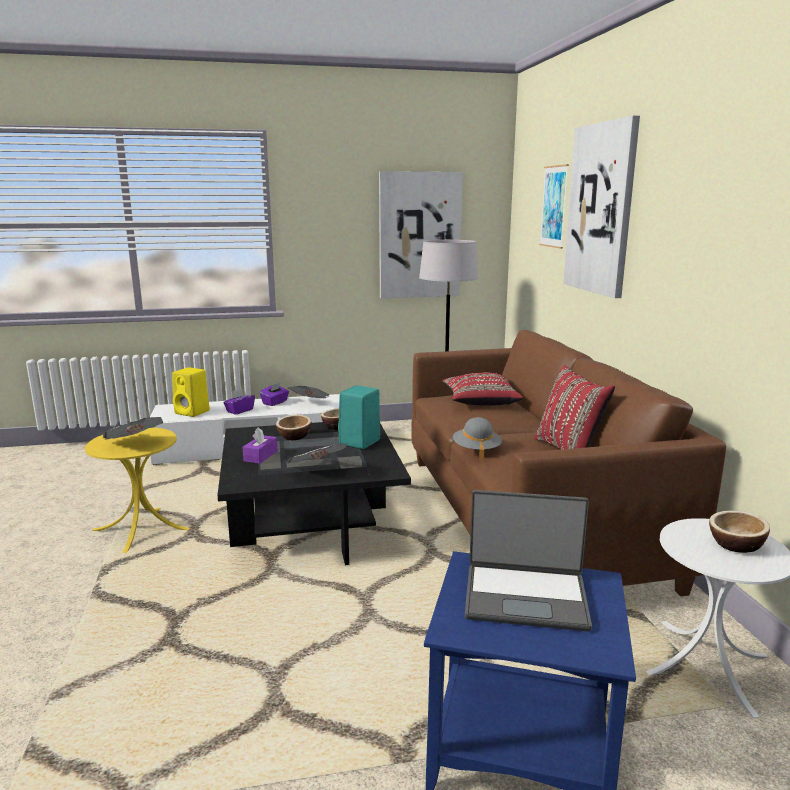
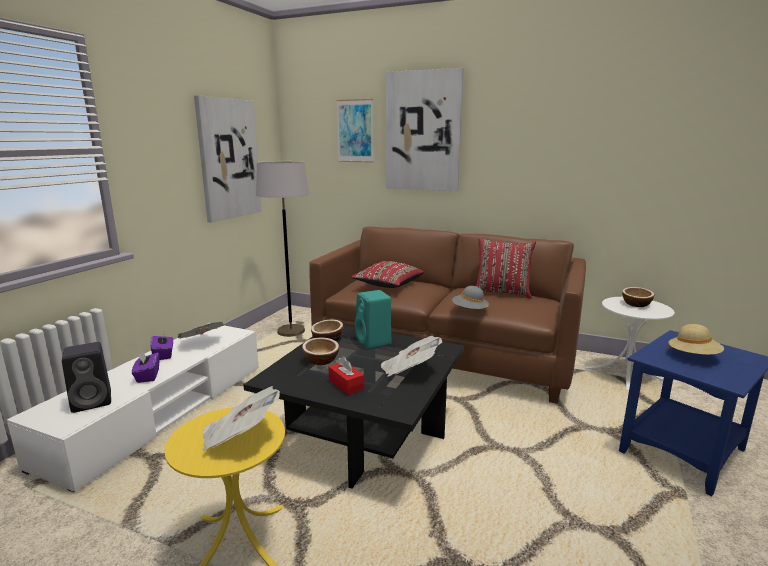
camera: 55 degrees left, 0 degrees up
yellow speaker [172,367,210,417] -> black speaker [62,342,111,413]
purple tissue box [242,428,278,464] -> red tissue box [328,356,364,395]
laptop [465,490,592,632] -> beige hat [668,324,724,355]

